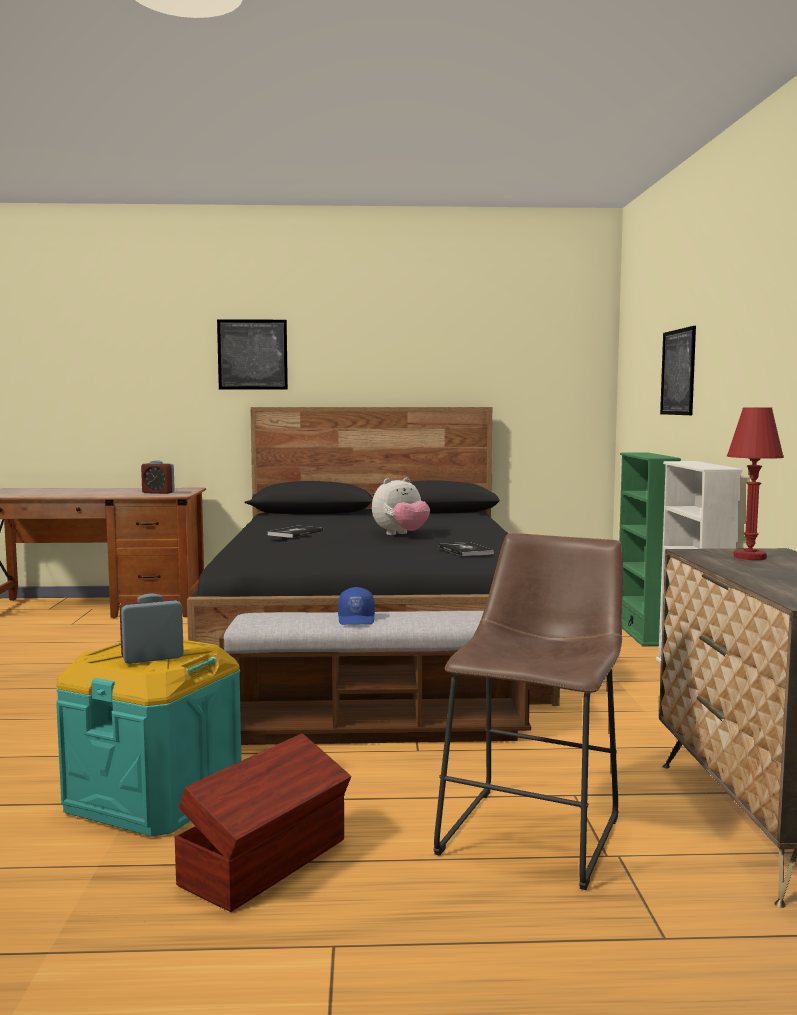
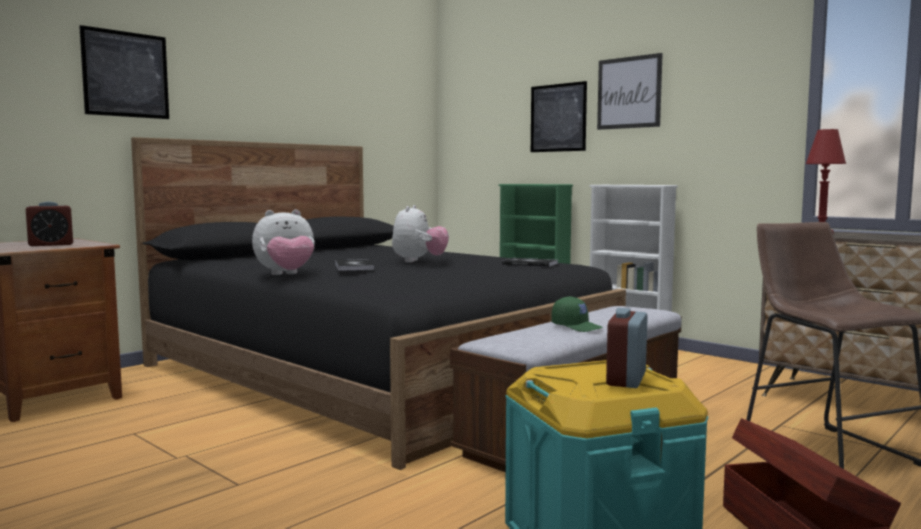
camera: 45 degrees left, 0 degrees up
blue cap [338,587,375,625] -> green cap [552,296,603,332]
none -> plush toy [252,210,315,275]
none -> picture [597,53,663,130]

